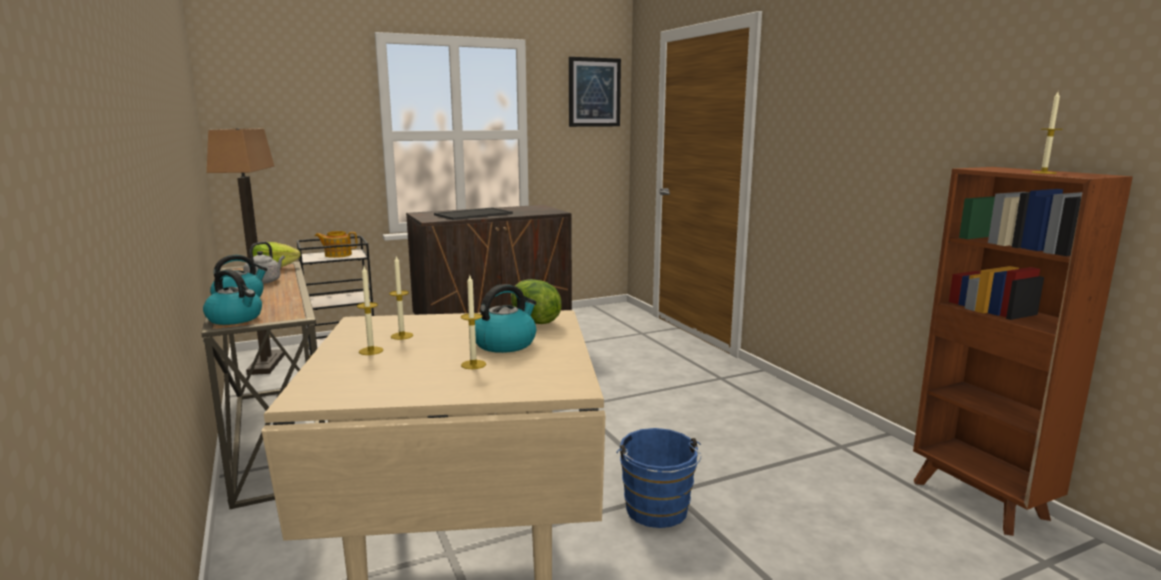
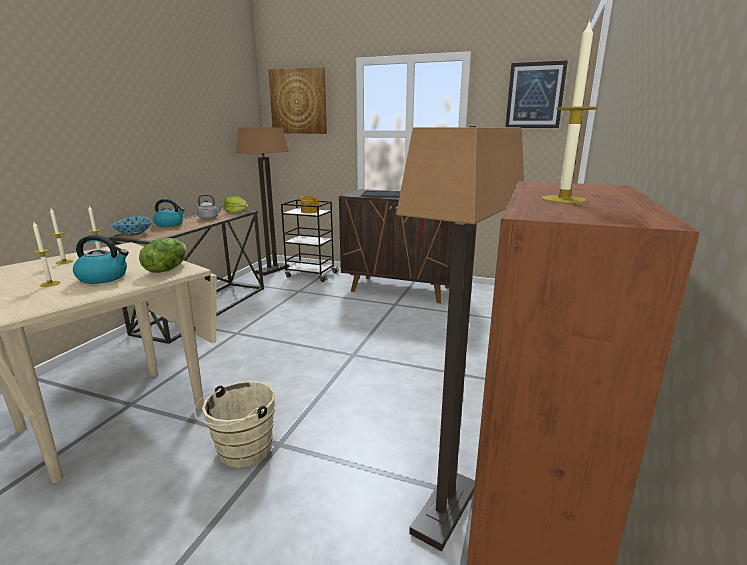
camera: 45 degrees right, 5 degrees up
kettle [203,269,262,325] -> bowl [112,216,152,236]
blue bucket [616,428,701,528] -> beige bucket [194,381,276,468]
none -> picture [268,67,327,134]
none -> floor lamp [396,126,524,551]

